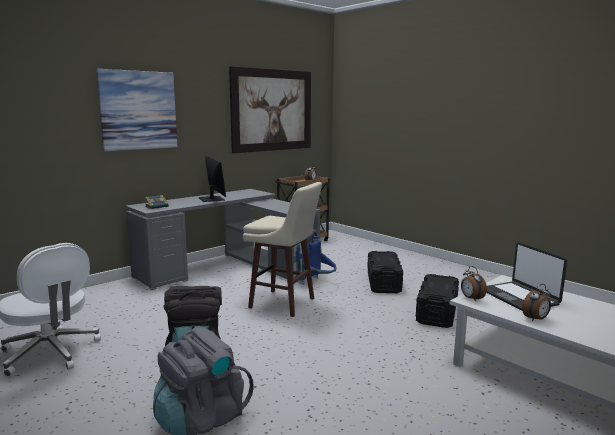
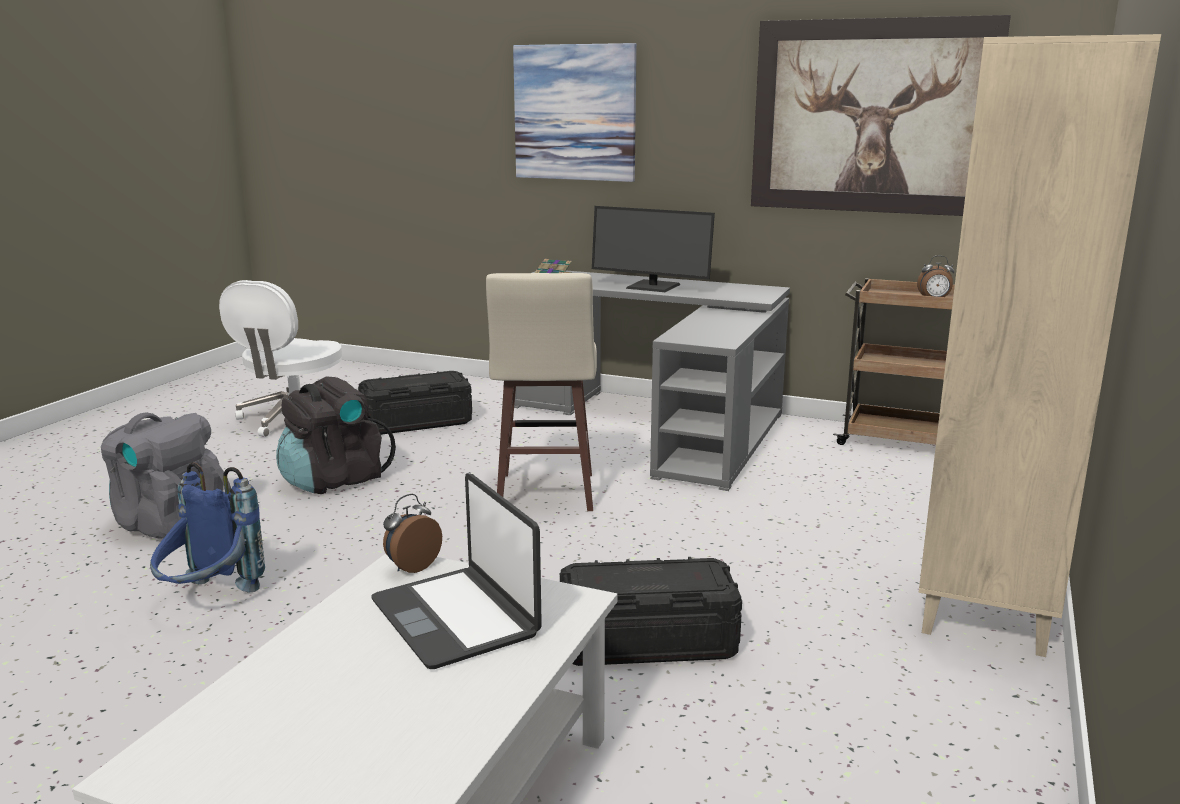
camera: 65 degrees right, 5 degrees up
monitor [199,155,226,202] -> monitor turned 75 degrees clockwise [592,206,715,292]
blue backpack [296,232,336,285] -> blue backpack moved to [150,462,265,593]
black storage box [367,251,403,293] -> black storage box moved to [358,371,472,435]
laptop [486,242,567,310] -> laptop turned 75 degrees counterclockwise [371,473,542,669]
alarm clock [522,284,551,321] -> none
none -> beige bookcase [919,34,1161,657]

